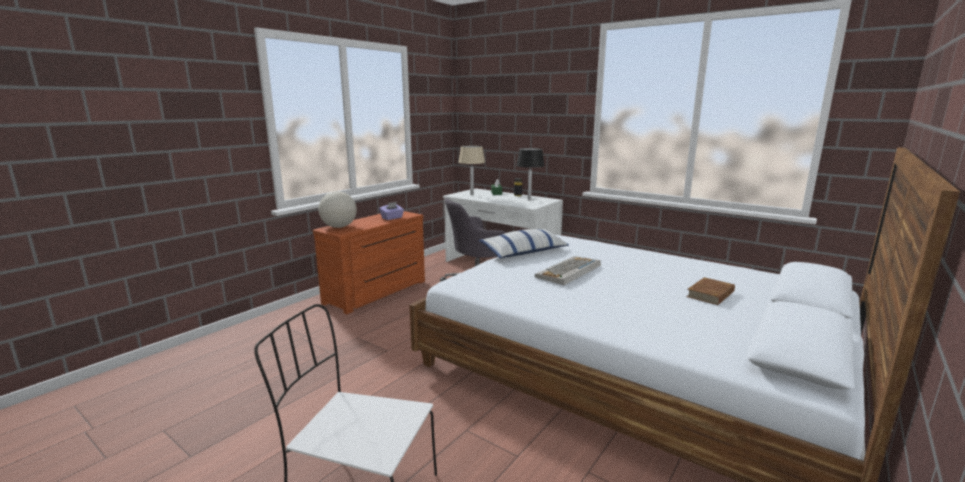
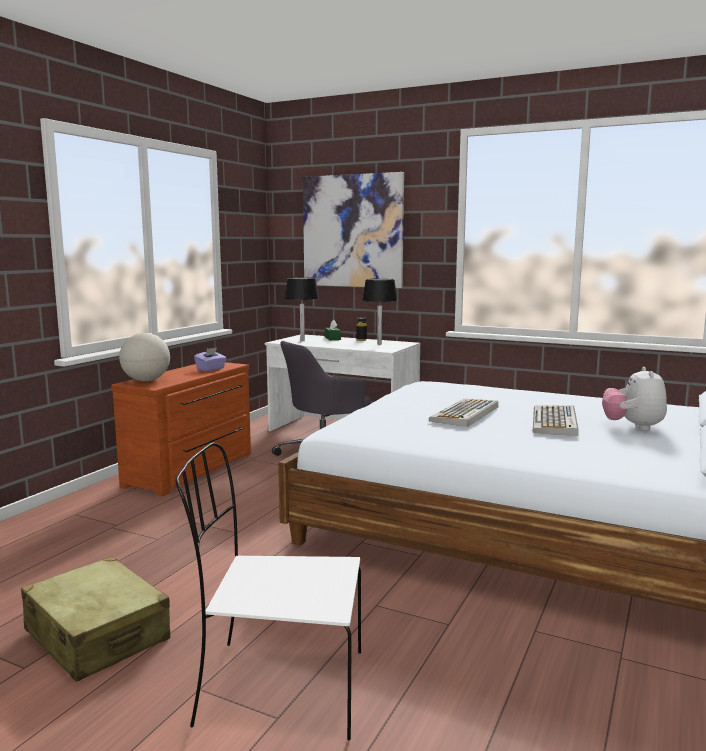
camera: 10 degrees left, 5 degrees down
beige table lamp [458,146,485,195] -> black table lamp [285,277,319,341]
pillow [478,229,569,258] -> none
brown book [686,277,735,305] -> plush toy [602,367,667,431]
none -> beige suitcase [21,556,170,682]
none -> picture [303,172,404,288]
none -> keyboard [533,405,579,436]

